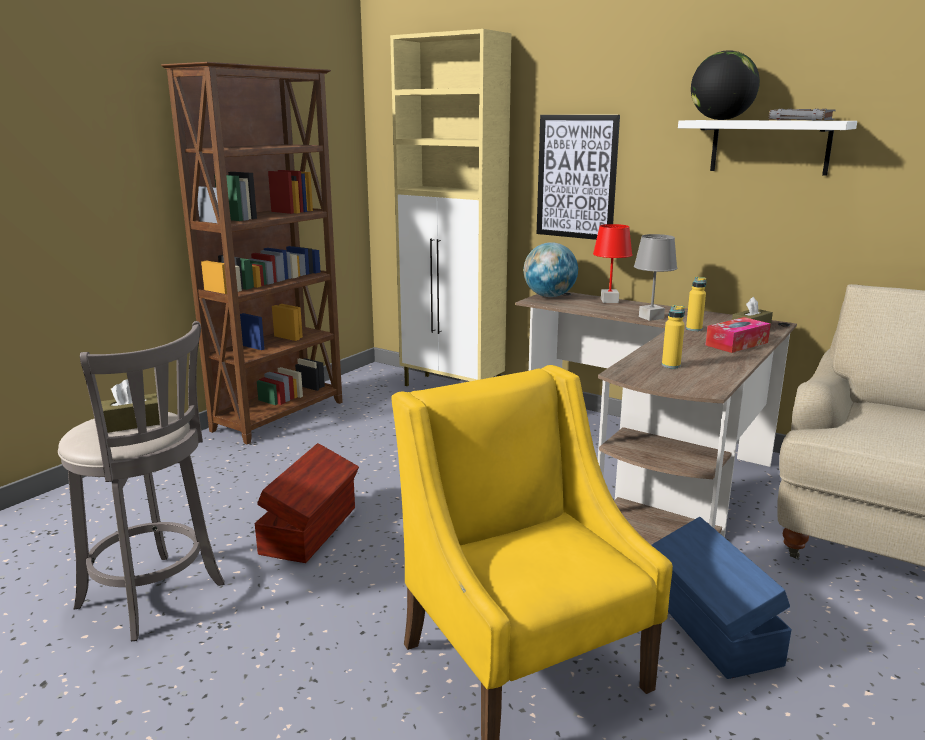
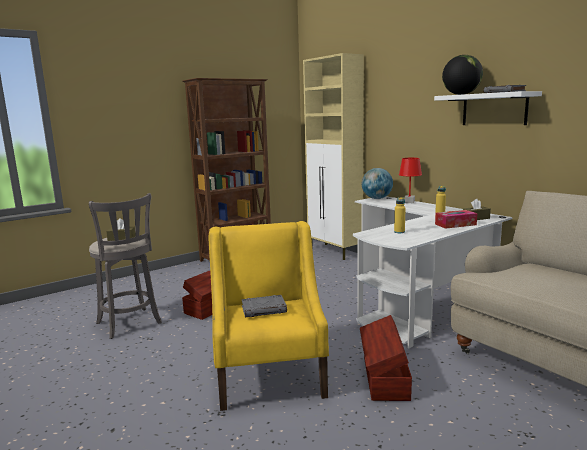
camera: 20 degrees right, 5 degrees down
brown desk [515,292,797,545] -> white desk [353,196,512,348]
picture [537,115,620,240] -> none
grey table lamp [634,234,677,321] -> none
blue storage box [652,517,792,679] -> brown storage box [360,315,412,401]
none -> grey book [241,295,287,317]

